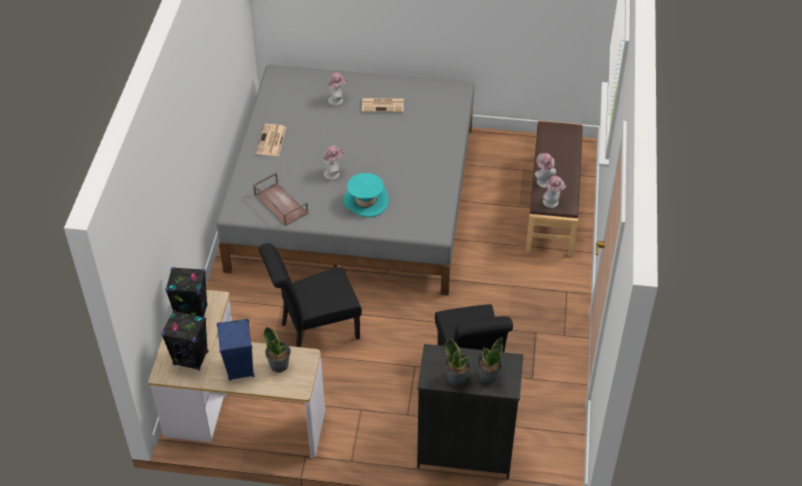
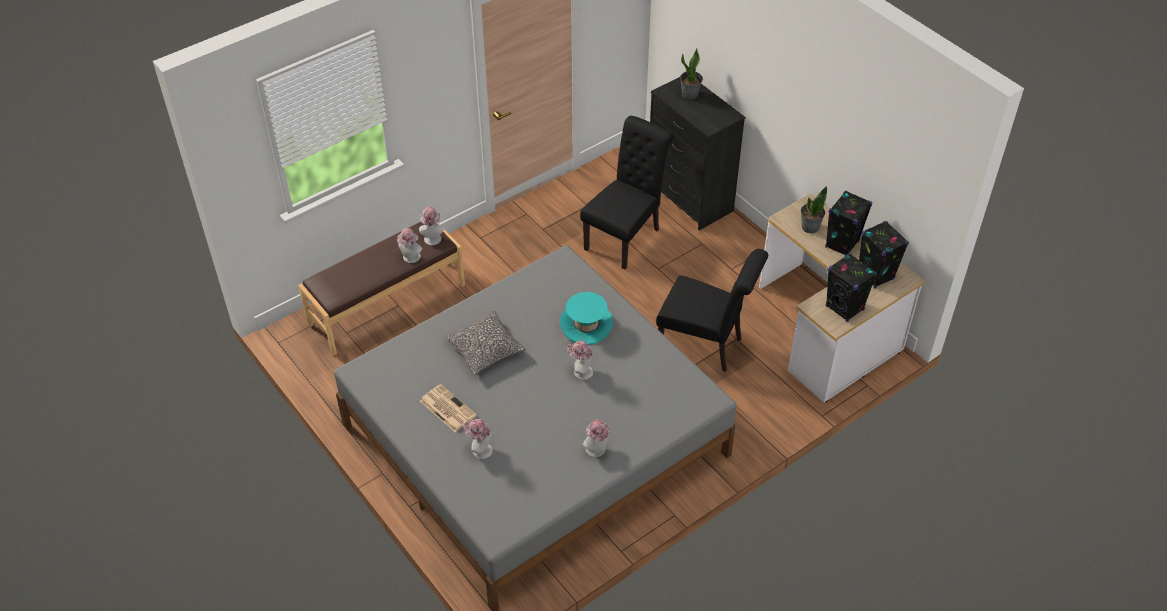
camera: 135 degrees left, 0 degrees up
blue speaker [217,318,254,380] -> black speaker [825,190,872,256]
brown tray [253,173,308,226] -> none
newspaper [256,124,286,156] -> hat [583,420,610,457]
potted plant [445,339,472,386] -> none
none -> pillow [444,311,526,375]

